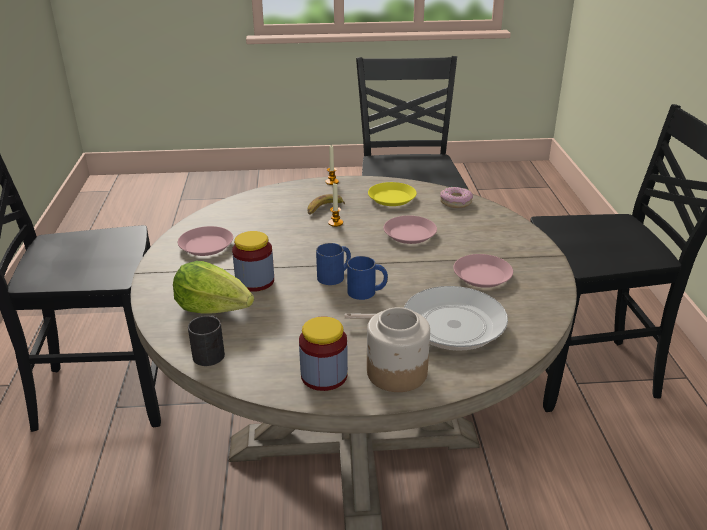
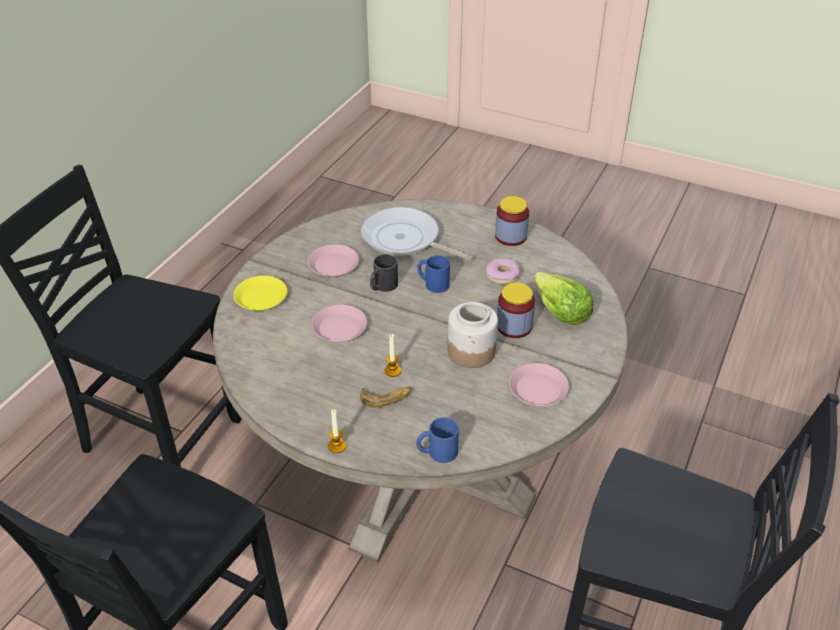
camera: 150 degrees left, 10 degrees up
black mug [188,315,225,366] -> black mug moved to [370,254,398,292]
blue mug [316,243,351,285] -> blue mug moved to [416,417,459,463]
jar [367,307,430,392] -> jar moved to [448,302,498,368]
yellow plate [368,182,417,206] -> yellow plate moved to [234,276,287,311]
donut [440,187,473,208] -> donut moved to [486,258,520,285]

